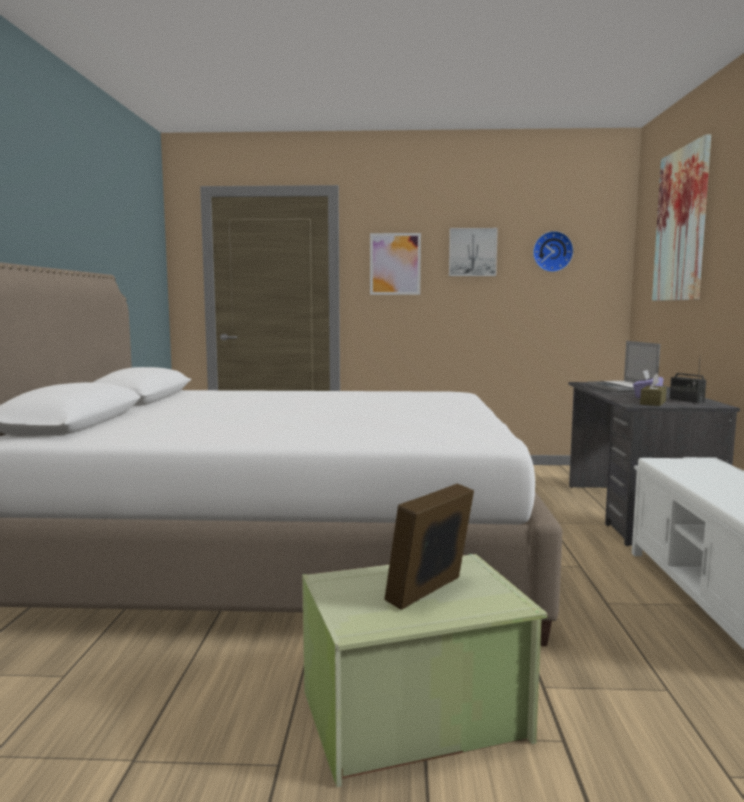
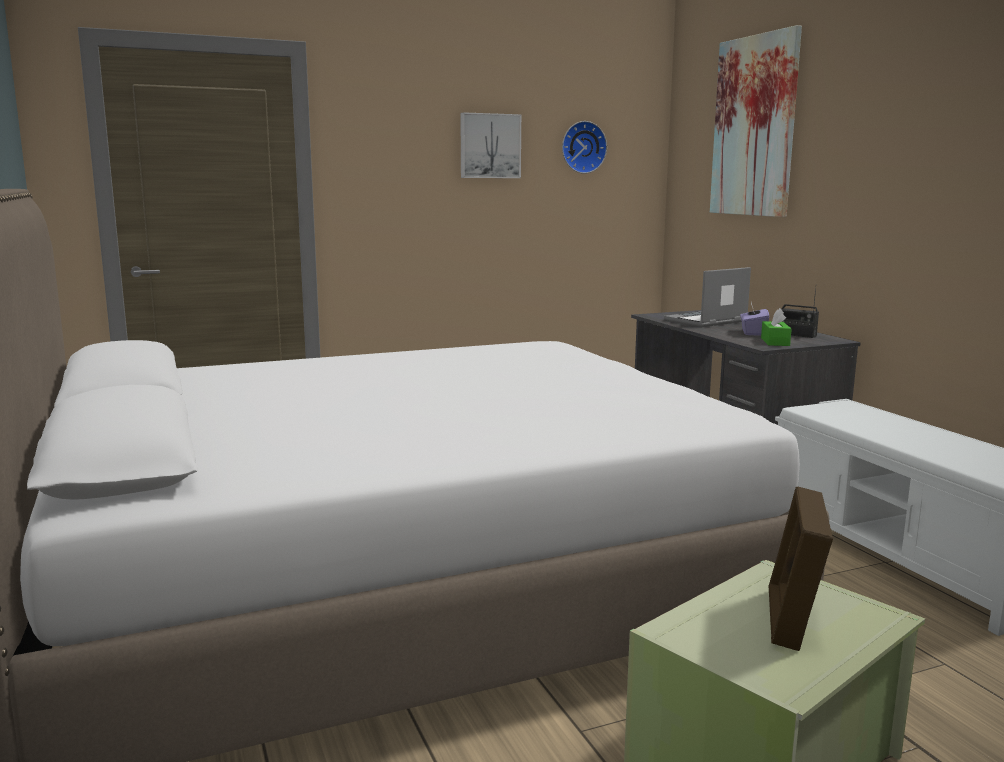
camera: 25 degrees left, 5 degrees up
picture [370,233,421,295] -> none
laptop [587,341,660,392] -> laptop turned 90 degrees clockwise [664,267,751,327]
brown tissue box [640,373,667,406] -> green tissue box [761,308,792,346]

